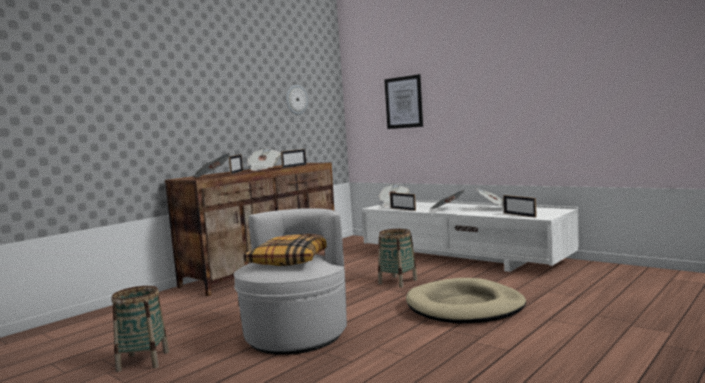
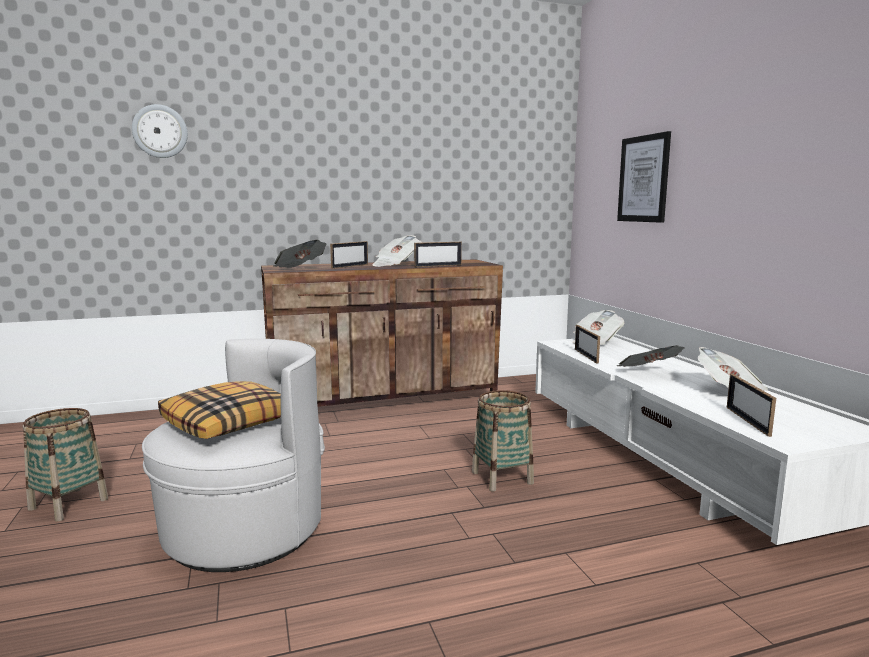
camera: 30 degrees right, 5 degrees up
wall clock [286,85,308,115] -> wall clock moved to [132,104,188,158]
beige dog bed [406,278,526,324] -> none

